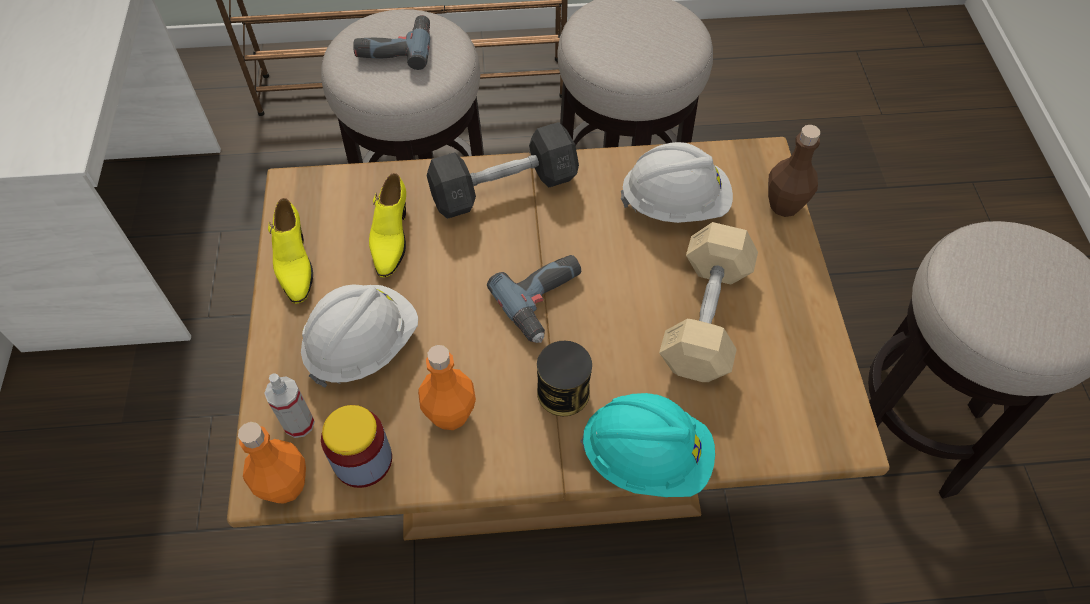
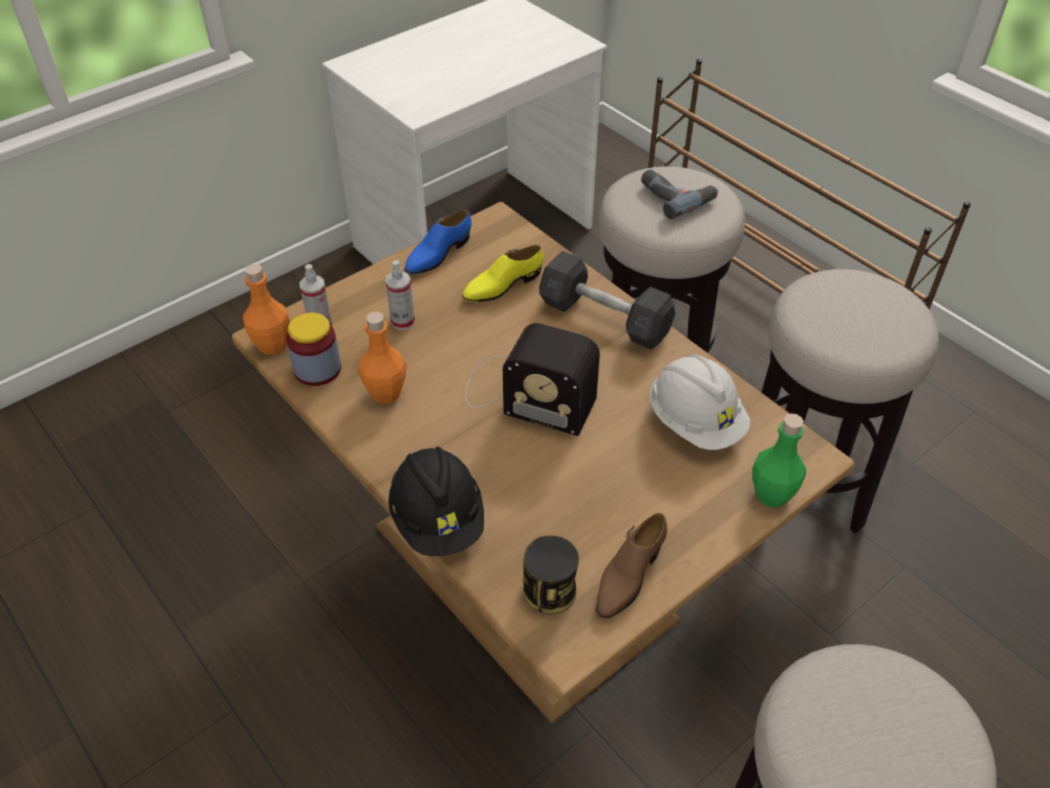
camera: 55 degrees right, 10 degrees down
yellow shoe [268,198,313,304] -> blue shoe [404,209,472,274]
white hard hat [301,284,418,388] -> spray bottle [385,260,415,330]
power drill [487,255,581,343] -> radio [465,323,600,436]
can [537,341,592,416] -> can moved to [523,535,579,614]
turquoise hard hat [580,393,715,497] -> black hard hat [388,447,484,556]
beige dumbbell [659,222,758,382] -> none
brown bottle [768,125,820,217] -> green bottle [752,413,806,508]
none -> brown shoe [596,513,667,618]

